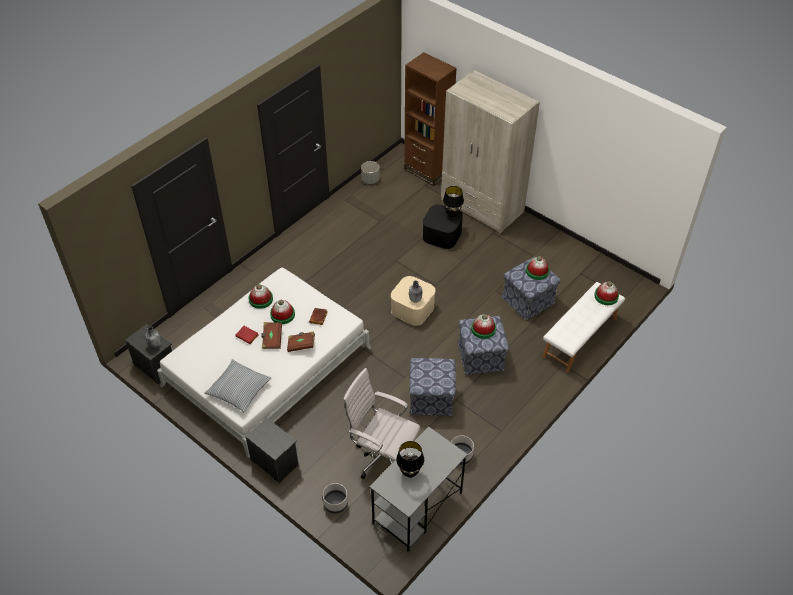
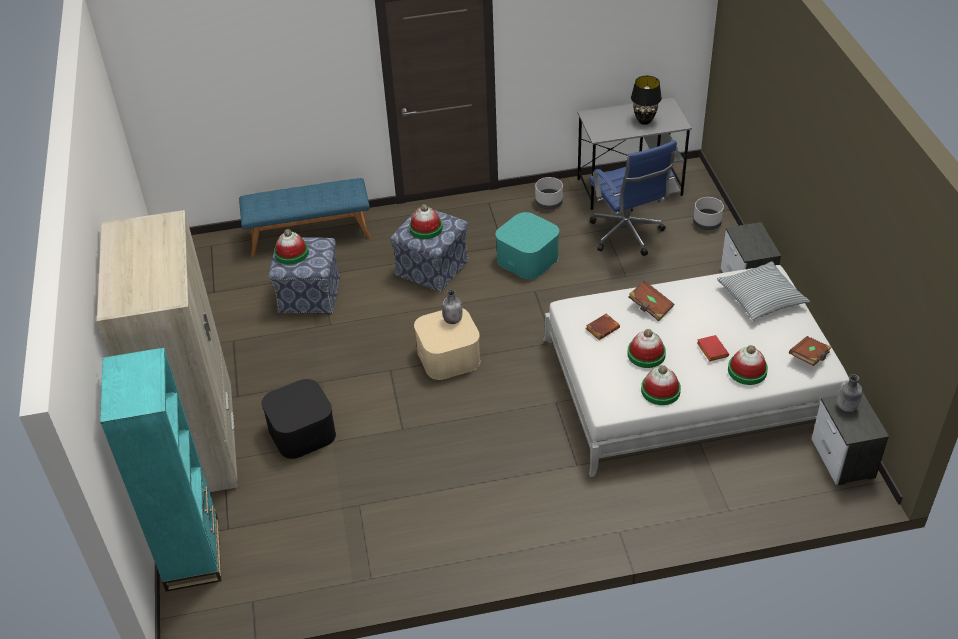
camera: 140 degrees left, 5 degrees down
brown book [261,322,282,349] -> brown book moved to [789,336,832,366]
white office chair [343,368,420,479] -> blue office chair [589,140,677,256]
grey planter [361,161,380,184] -> none
brown bookcase [404,52,457,186] -> turquoise bookcase [100,348,221,592]
ottoman [409,358,456,416] -> turquoise storage box [496,212,559,279]
black table lamp [443,186,464,217] -> none
white bench [543,282,625,373] -> blue bench [239,178,371,257]
hat [594,281,619,305] -> hat moved to [728,345,768,385]

